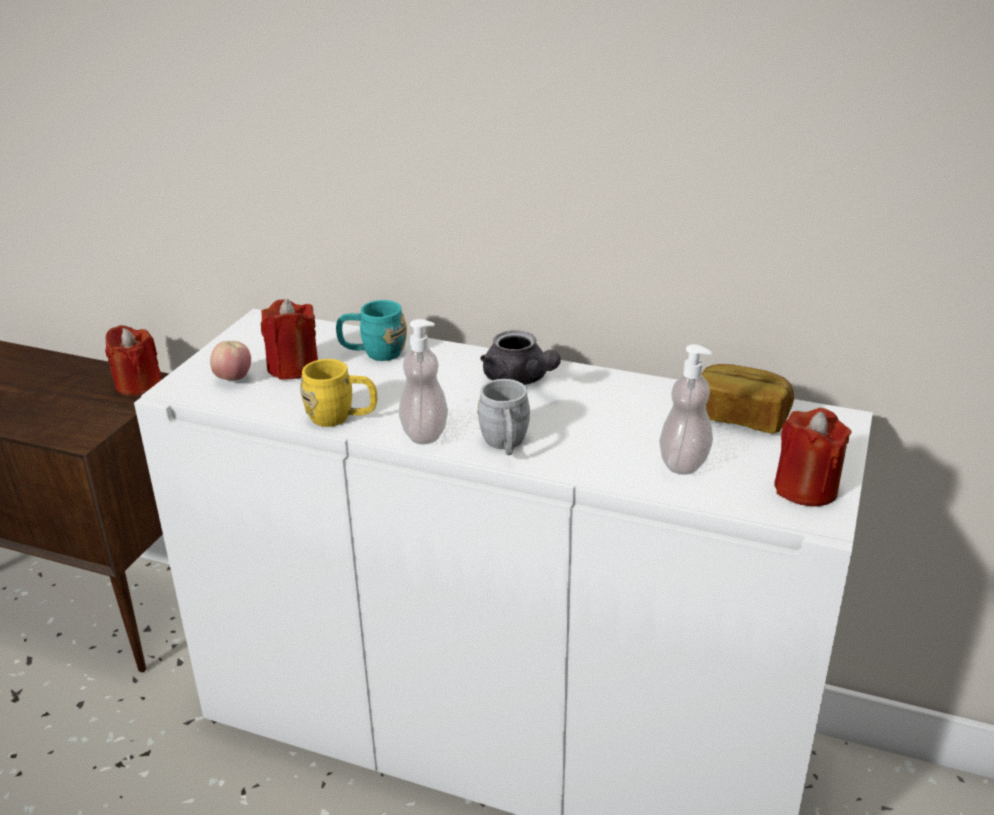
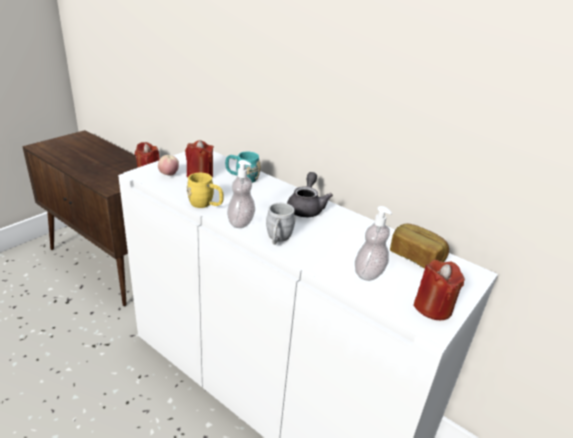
camera: 15 degrees right, 0 degrees up
grey teapot [480,330,561,385] -> grey teapot turned 150 degrees counterclockwise [287,172,333,217]

